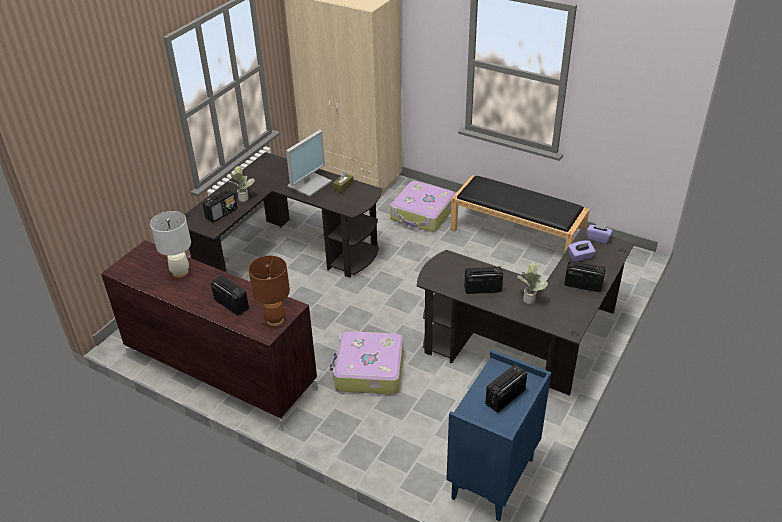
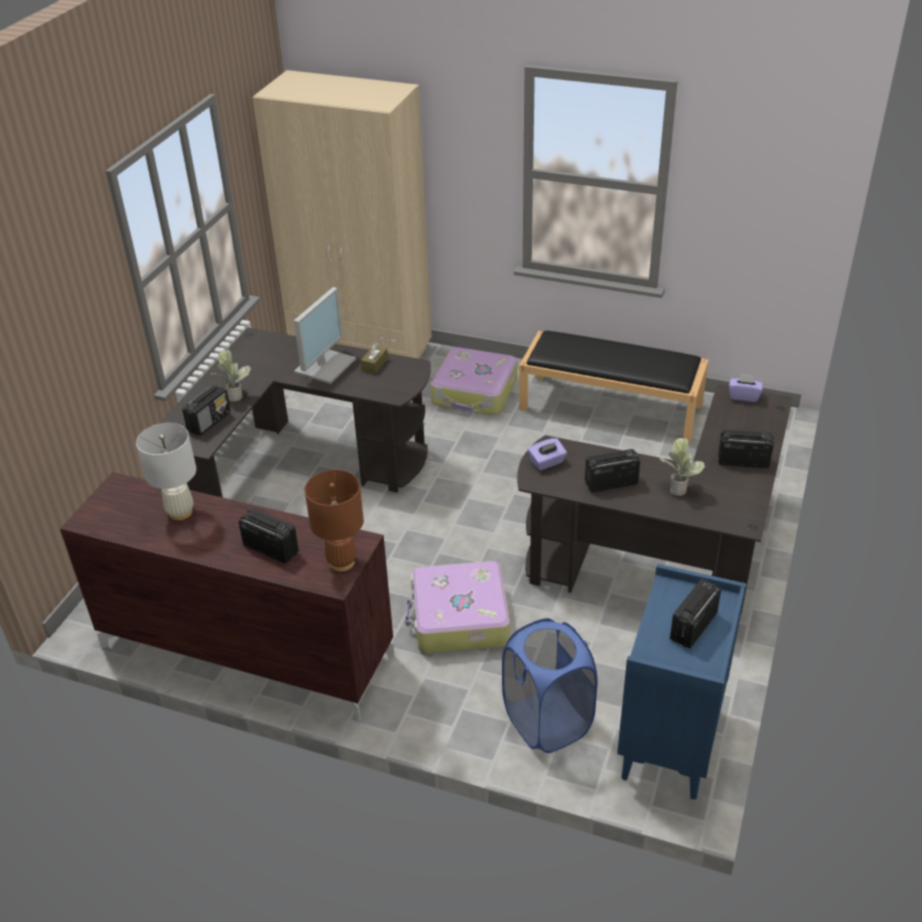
camera: 10 degrees left, 0 degrees up
purple tissue box [568,240,596,262] -> purple tissue box moved to [528,438,567,471]
none -> blue laundry basket [502,618,598,753]

